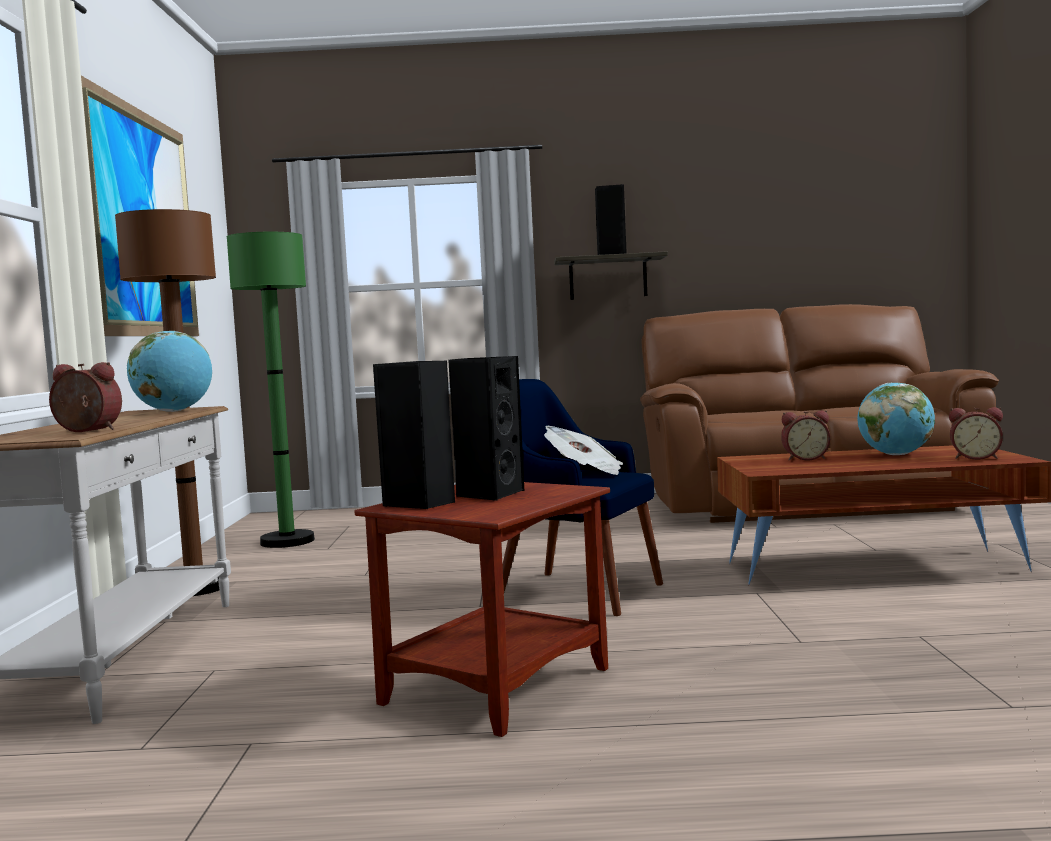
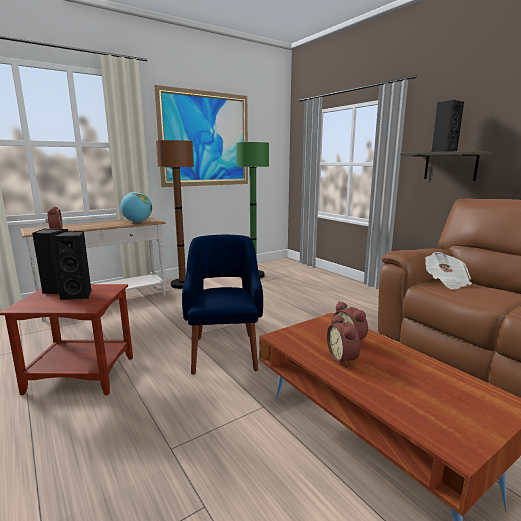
camera: 55 degrees right, 10 degrees up
newspaper [544,426,623,475] -> newspaper moved to [425,252,472,290]
globe [857,383,935,455] -> none
alarm clock [949,407,1003,460] -> alarm clock moved to [327,314,360,367]

